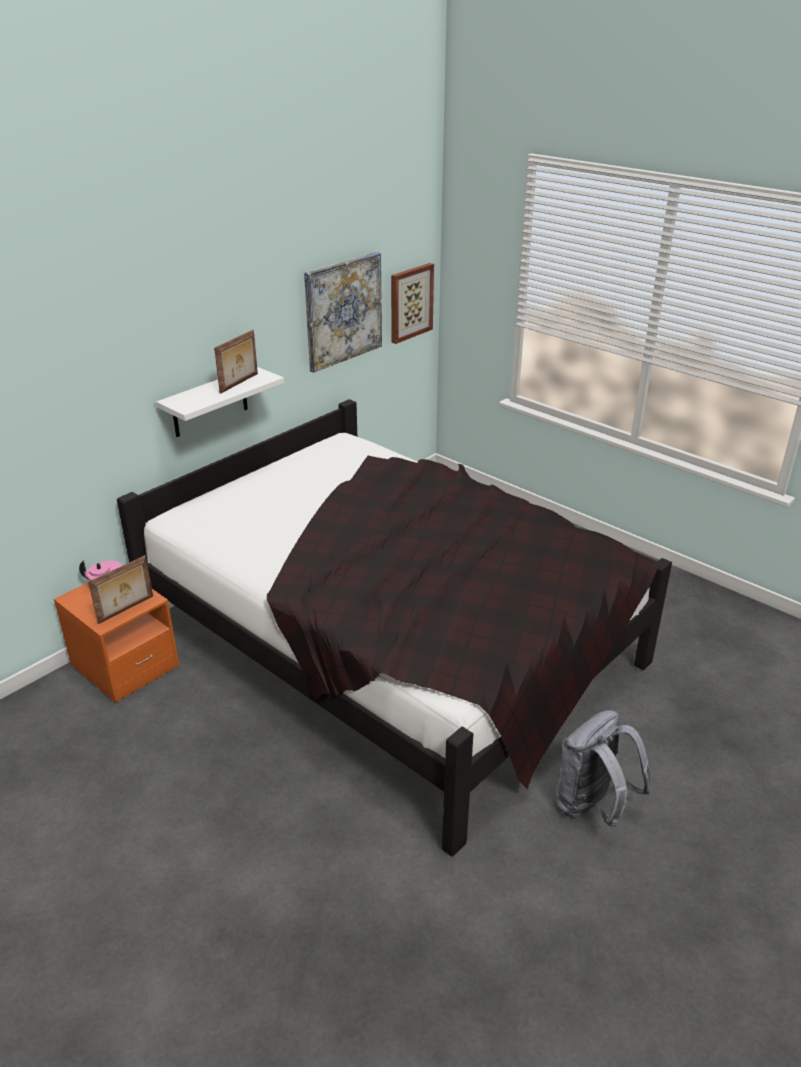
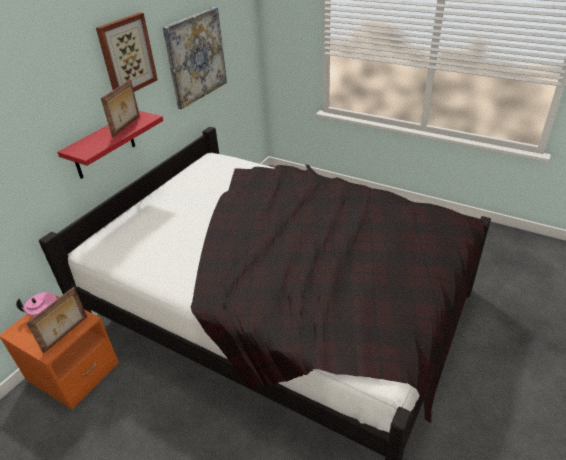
camera: 10 degrees left, 5 degrees up
white shelf [156,367,284,437] -> red shelf [57,111,163,179]
picture [391,263,434,344] -> picture moved to [96,12,158,92]
grey backpack [556,710,651,828] -> none

